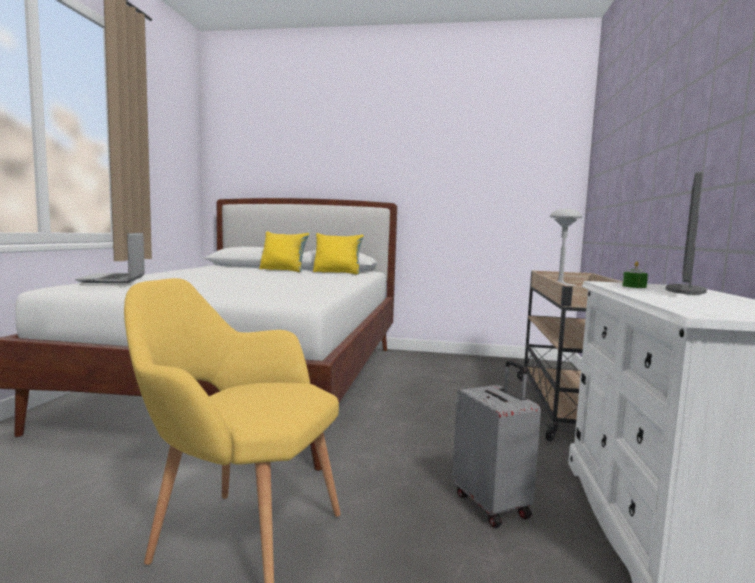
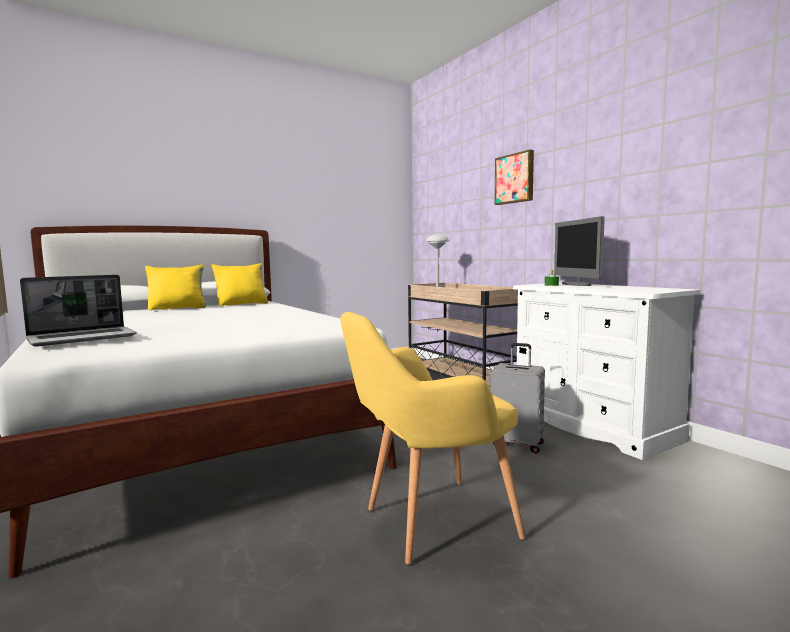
camera: 40 degrees left, 0 degrees up
laptop [76,233,145,283] -> laptop turned 75 degrees counterclockwise [20,275,136,347]
none -> picture [494,149,534,205]

